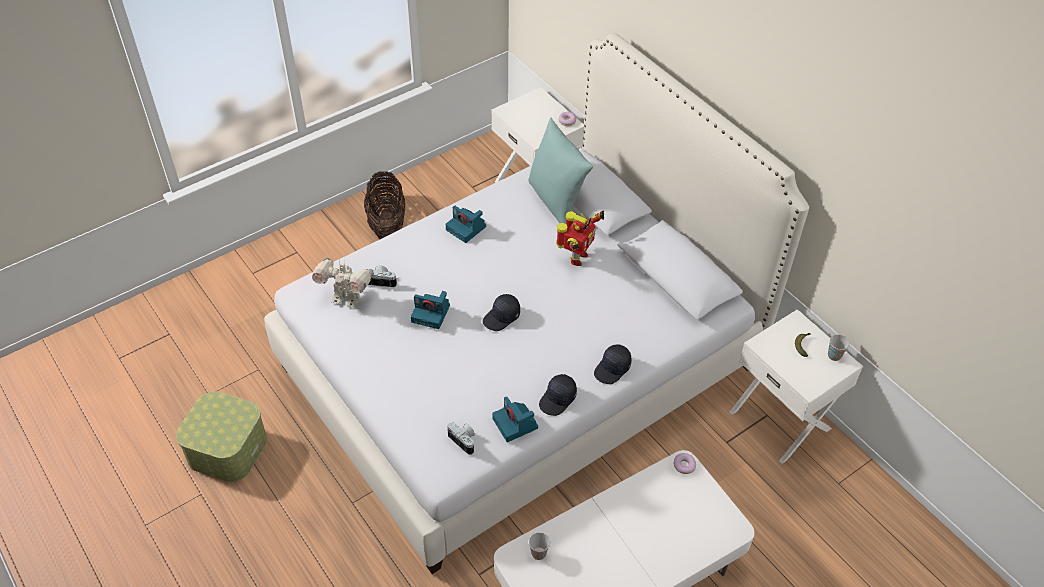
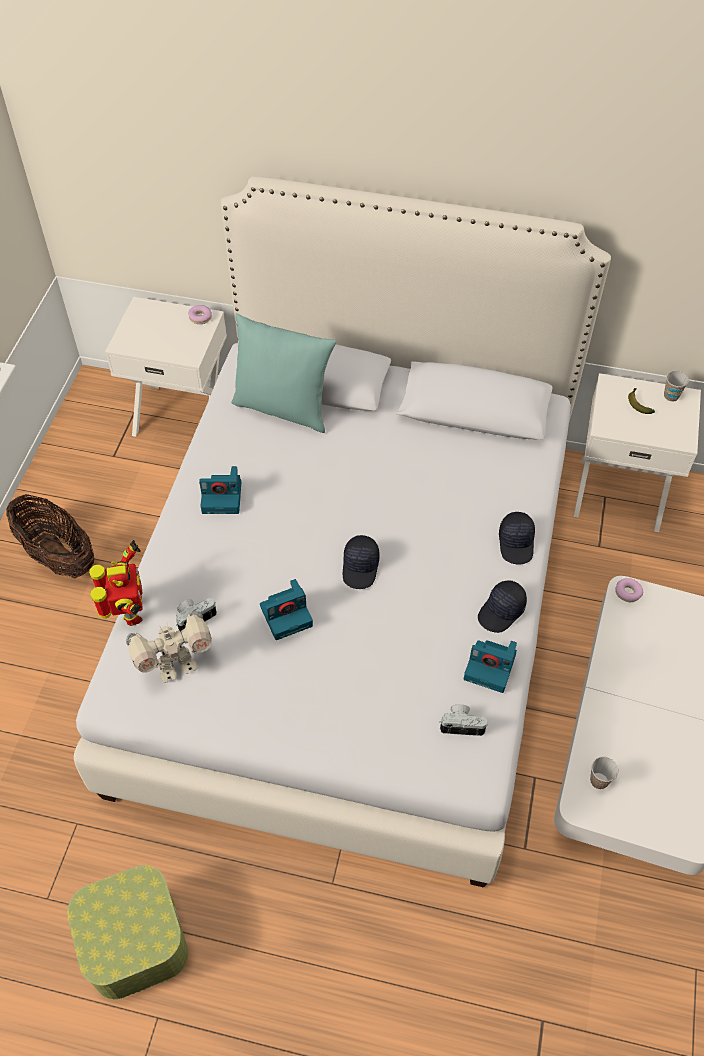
camera: 40 degrees left, 5 degrees up
black cap [539,374,577,416] -> black cap turned 45 degrees clockwise [478,581,527,633]
toy robot [556,210,604,266] -> toy robot moved to [89,540,143,626]

